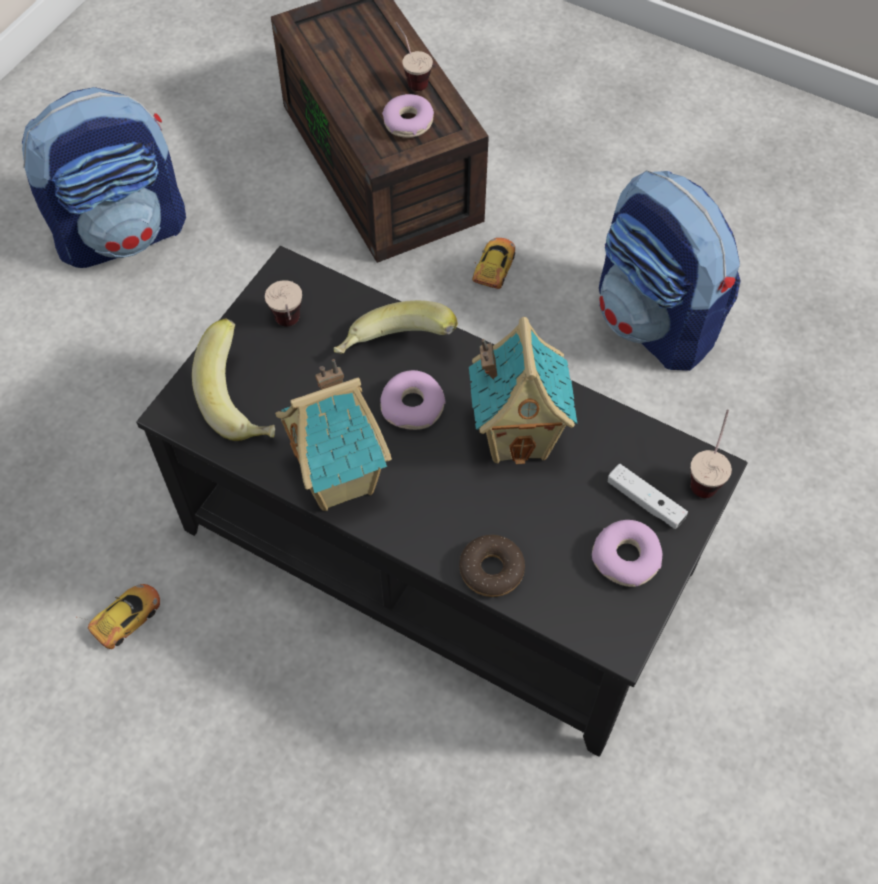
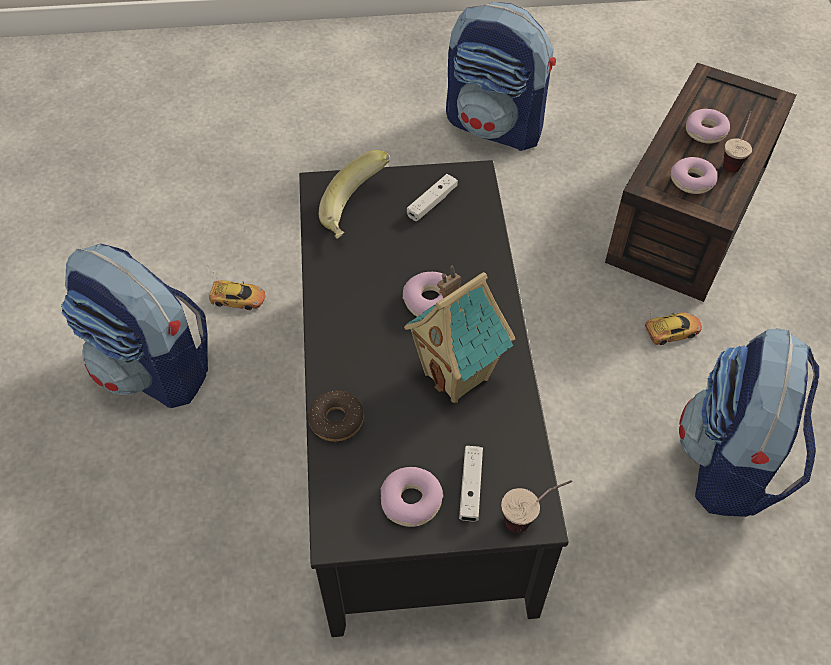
camera: 55 degrees right, 5 degrees down
cup [265,281,302,326] -> white game controller [407,174,458,221]
toy house [275,359,392,511] -> none
banana [333,300,458,354] -> none
none -> backpack [61,243,208,408]
none -> donut [686,109,730,144]

